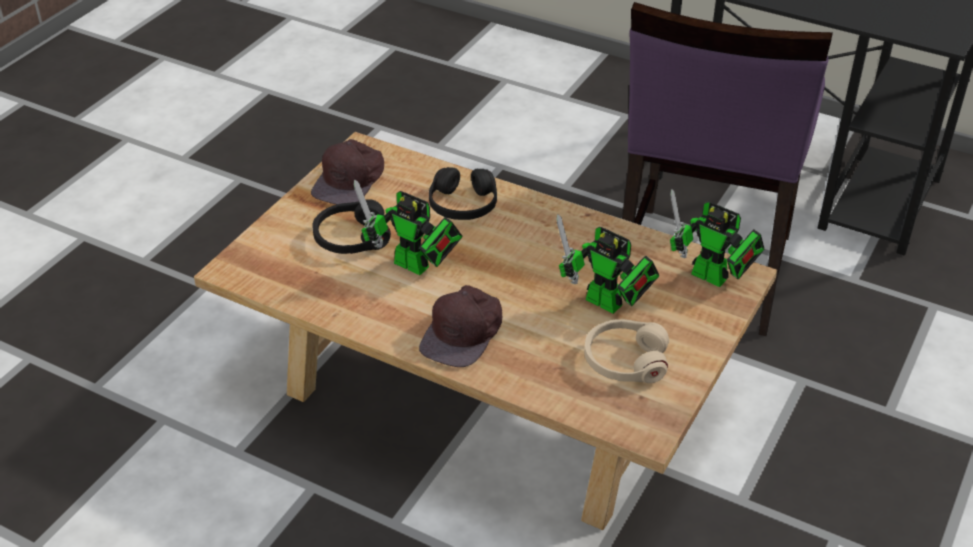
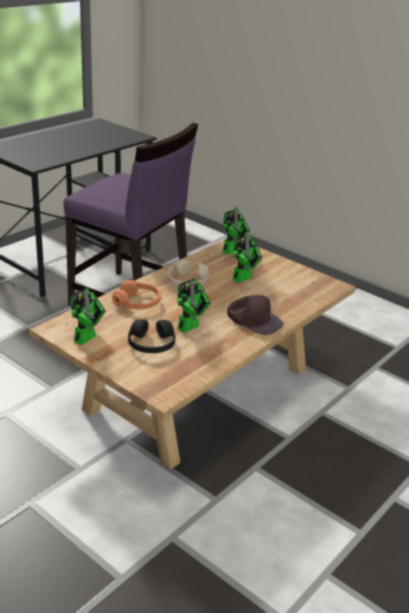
camera: 80 degrees left, 10 degrees down
brown cap [311,139,384,205] -> toy robot [71,287,106,345]
black headphones [429,167,497,220] -> orange headphones [112,280,161,309]
beige headphones [584,319,669,383] -> beige headphones moved to [166,259,208,286]

